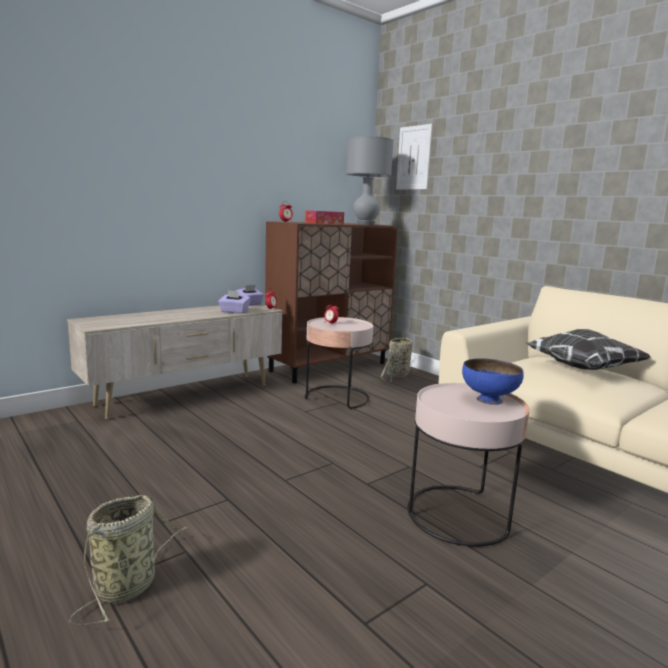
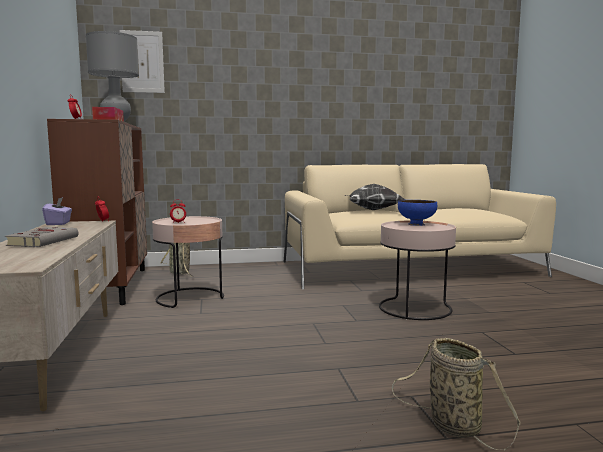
camera: 60 degrees left, 5 degrees down
purple tissue box [218,290,251,314] -> none
none -> grey book [5,227,78,247]

